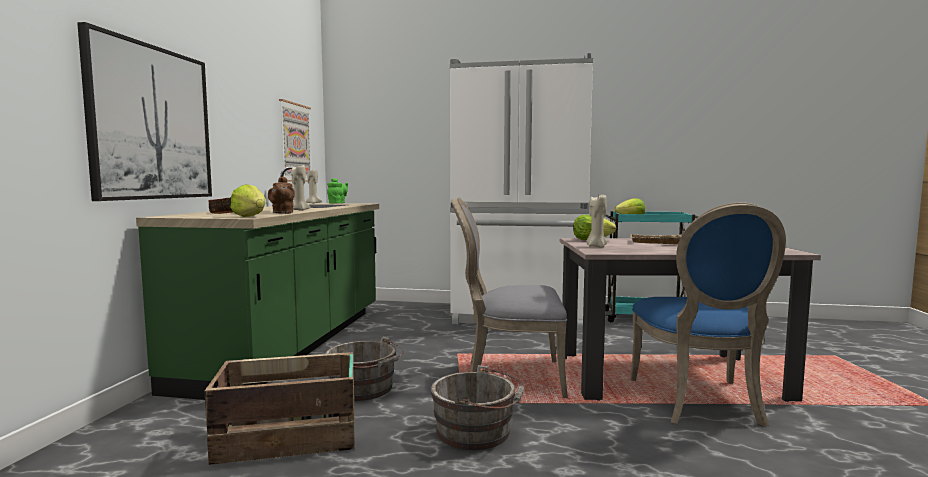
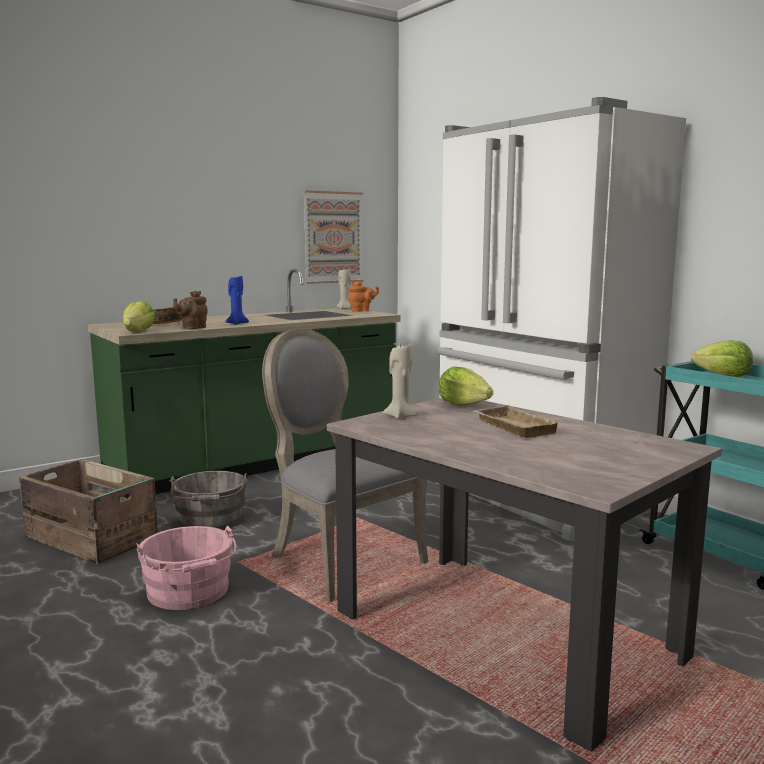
camera: 45 degrees right, 5 degrees up
picture [77,22,212,201] -> none
beige candle [291,165,310,211] -> blue candle [225,276,249,325]
green teapot [327,178,348,204] -> orange teapot [348,281,379,312]
grey bucket [431,365,525,450] -> pink bucket [136,526,237,610]
blue chair [630,202,786,427] -> none

